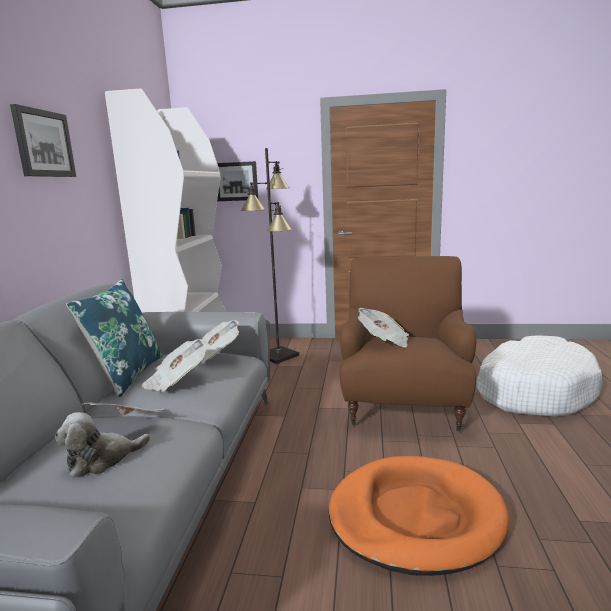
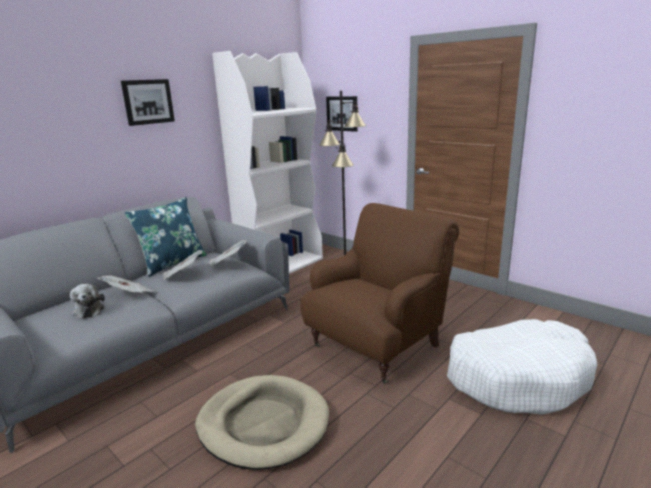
camera: 35 degrees right, 5 degrees up
plush toy [55,412,150,478] -> plush toy turned 120 degrees counterclockwise [70,284,105,319]
orange dog bed [329,456,509,576] -> beige dog bed [195,375,329,470]
newspaper [358,308,409,347] -> none

